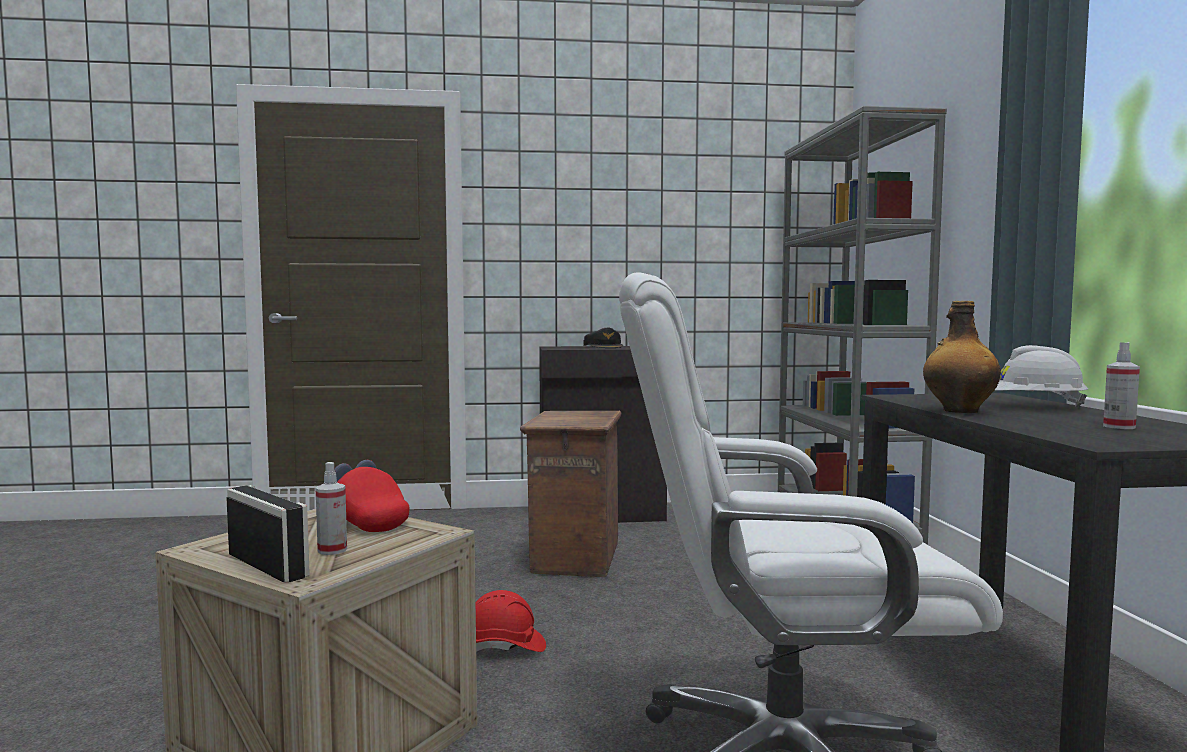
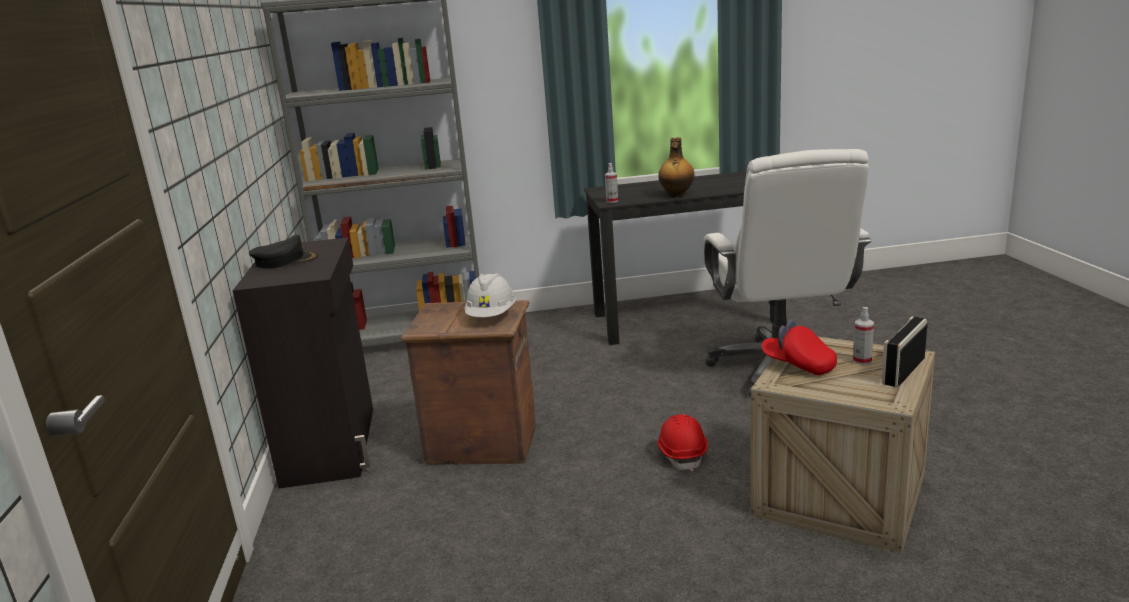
camera: 90 degrees left, 15 degrees up
red cap [334,460,410,532] -> red cap turned 90 degrees clockwise [762,319,837,375]
white hard hat [995,345,1088,407] -> white hard hat moved to [465,273,516,317]
spray bottle [1103,342,1140,429] -> spray bottle moved to [605,163,618,203]

